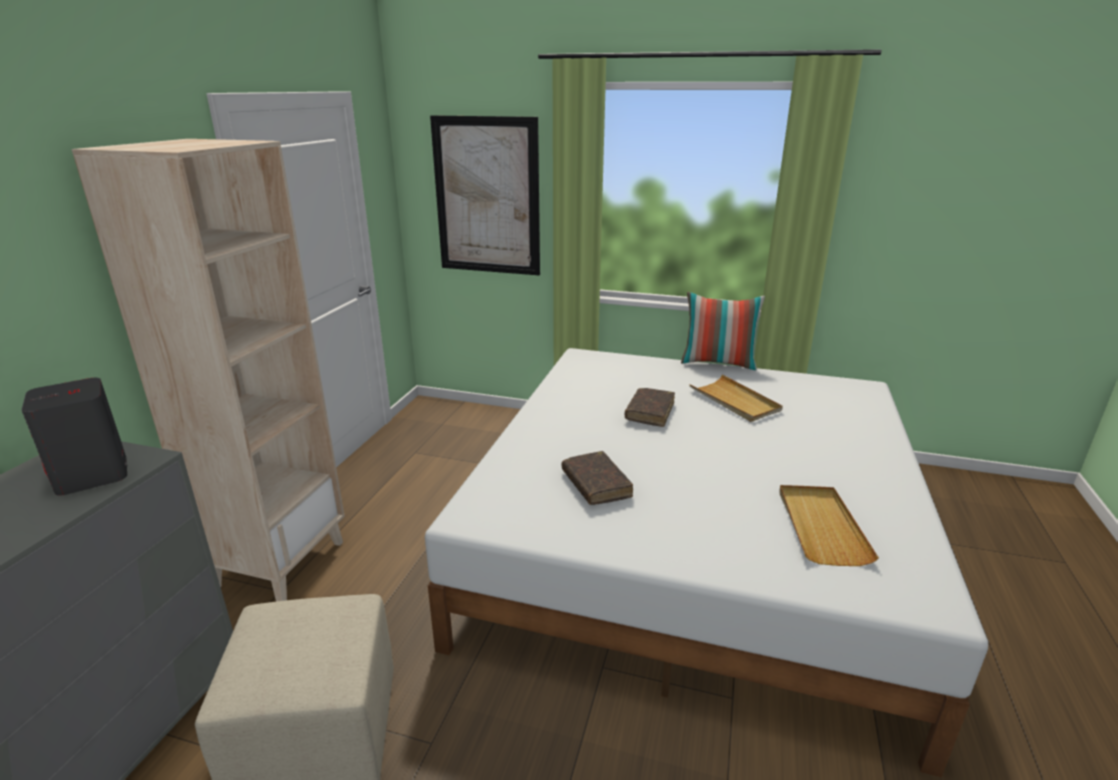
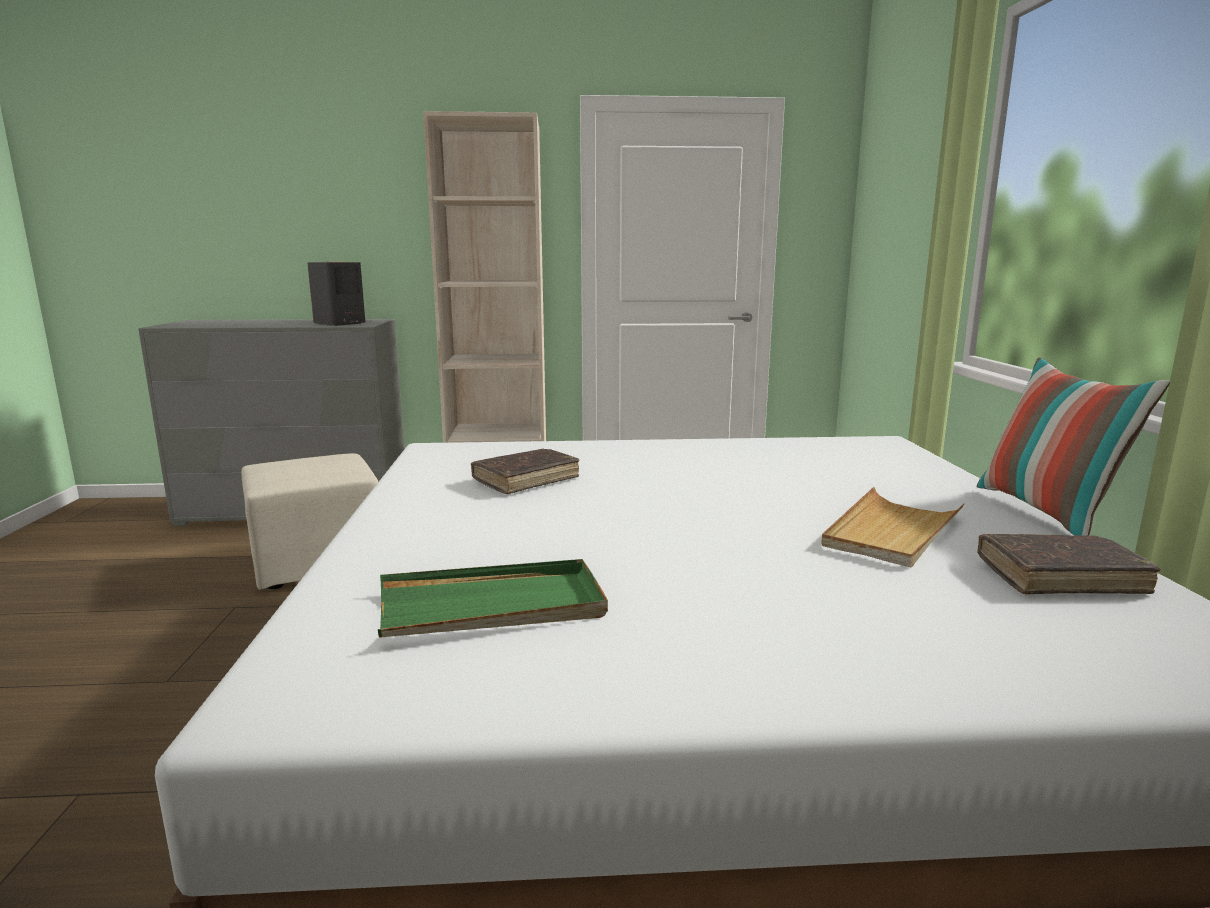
camera: 70 degrees right, 10 degrees down
picture [430,115,540,276] -> none
brown book [625,388,675,427] -> brown book moved to [977,534,1161,595]
beige tray [779,485,879,566] -> green tray [378,559,608,638]

